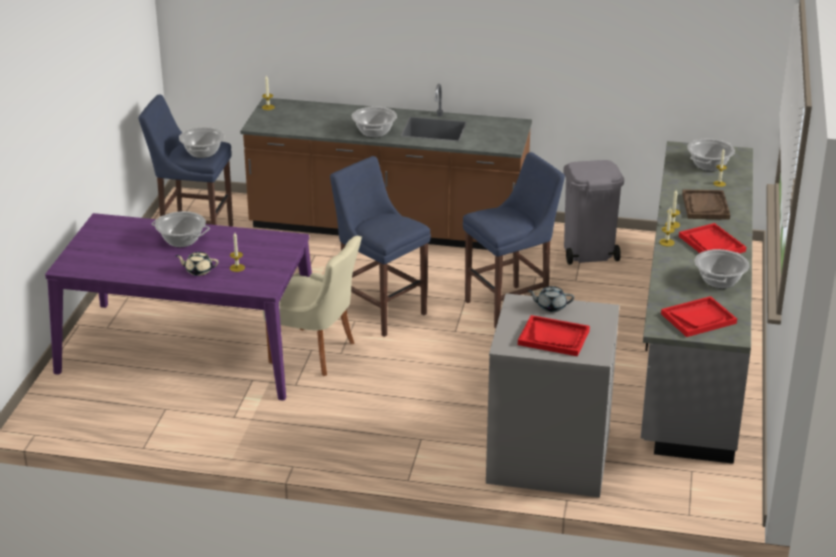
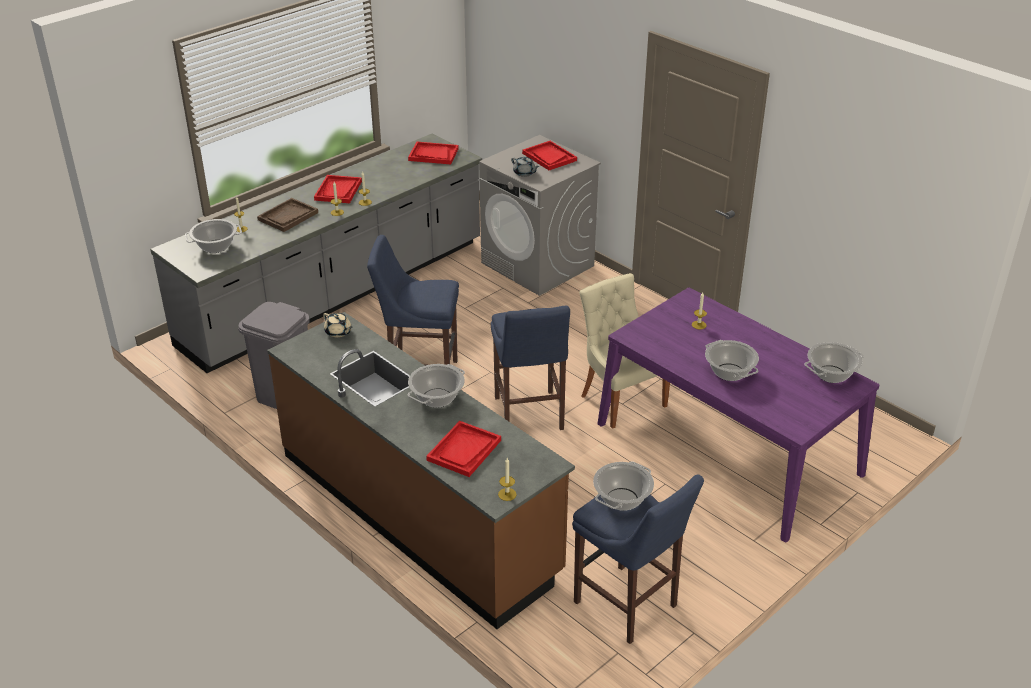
camera: 145 degrees left, 5 degrees up
beige teapot [175,252,218,276] -> beige teapot moved to [323,313,353,338]
cooking pot [695,249,749,288] -> cooking pot moved to [804,342,864,383]
none -> red tray [426,421,501,477]

